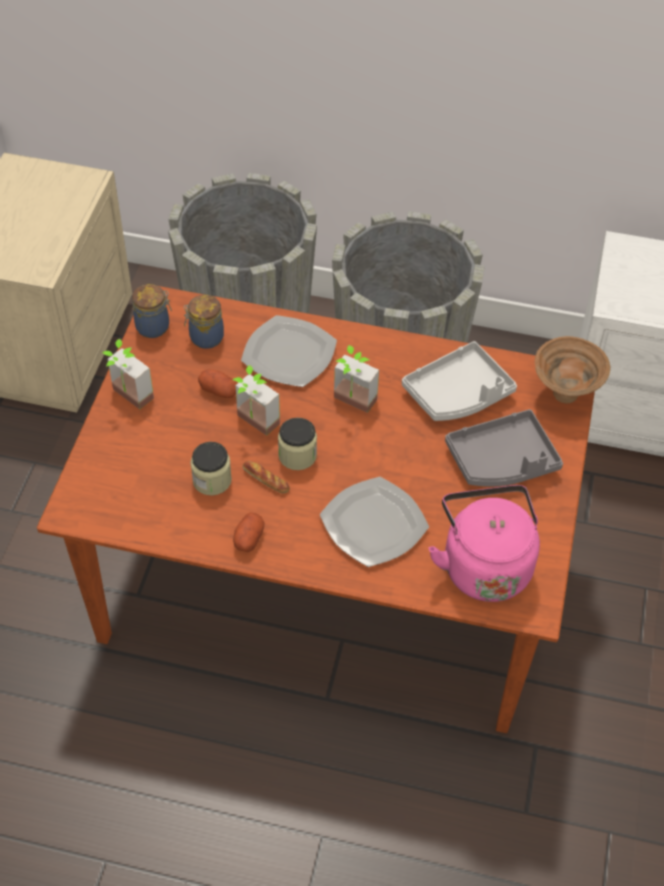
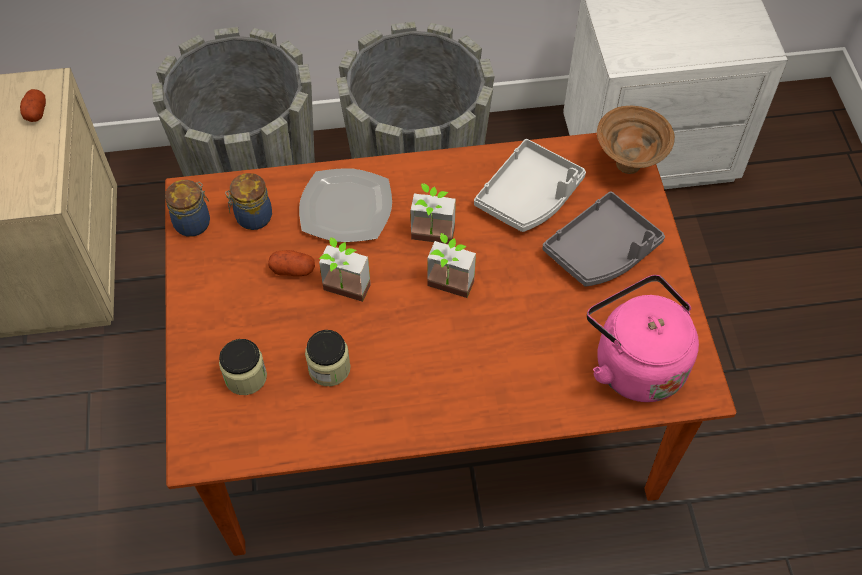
camera: 20 degrees left, 5 degrees up
potted plant [102,339,154,409] -> potted plant moved to [427,233,476,298]
potato [233,512,265,552] -> potato moved to [20,89,46,122]
bread [243,461,290,494] -> none
jar [278,418,317,470] -> jar moved to [219,339,267,395]
plate [320,477,429,567] -> none

